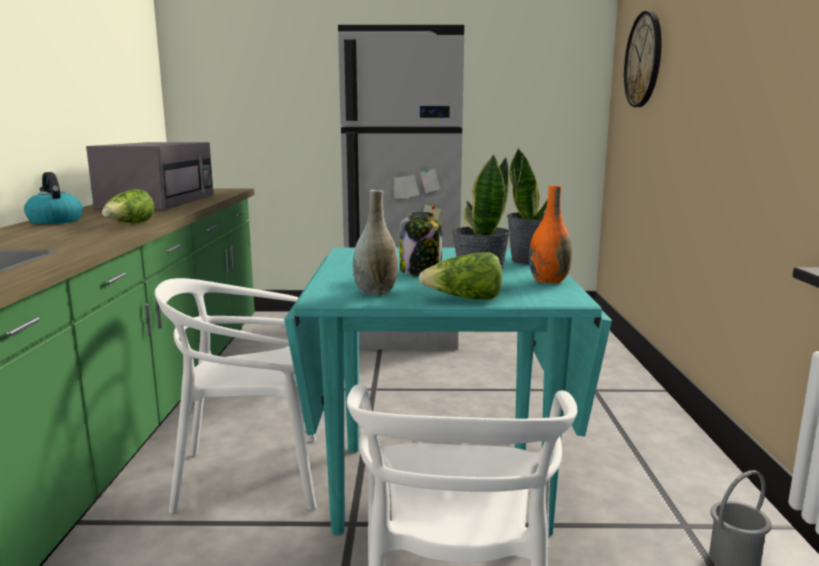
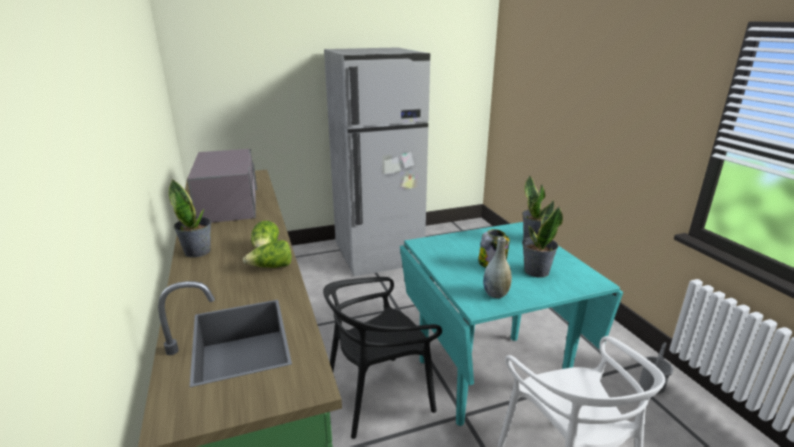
camera: 20 degrees left, 10 degrees up
kettle [24,172,83,224] -> potted plant [169,179,211,258]
white chair [155,278,317,513] -> black chair [323,277,442,439]
lettuce [418,253,502,300] -> lettuce moved to [243,240,292,268]
orange vase [529,185,572,283] -> none
wall clock [624,11,661,107] -> none

